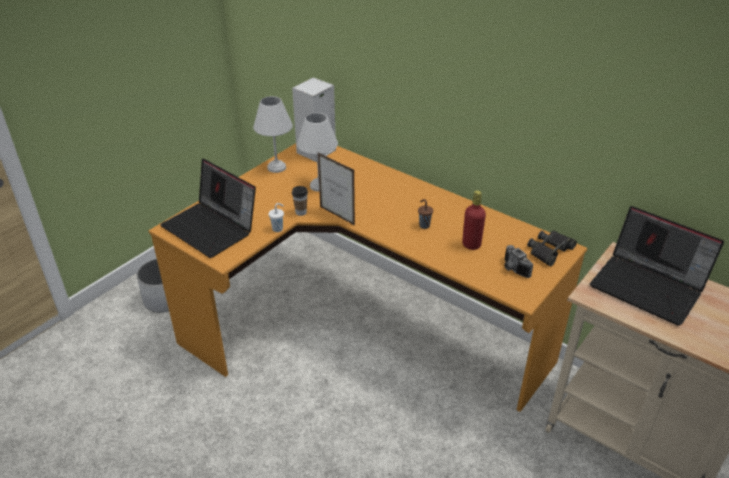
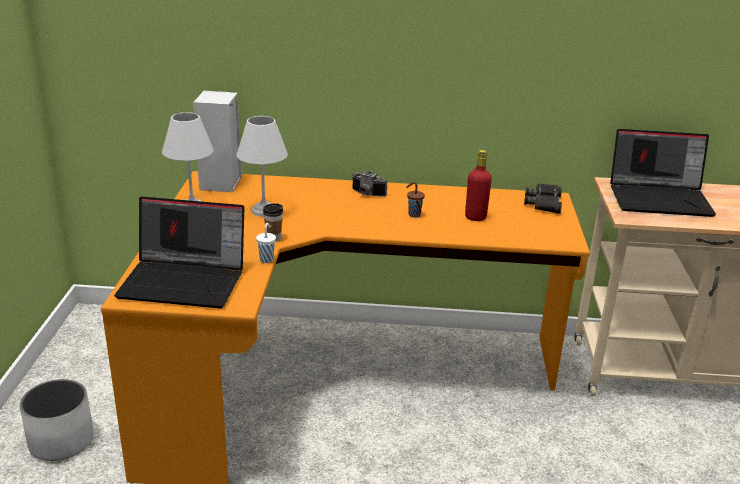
camera: 35 degrees left, 10 degrees down
picture frame [318,153,355,226] -> none
camera [504,245,533,278] -> camera moved to [352,171,388,196]

